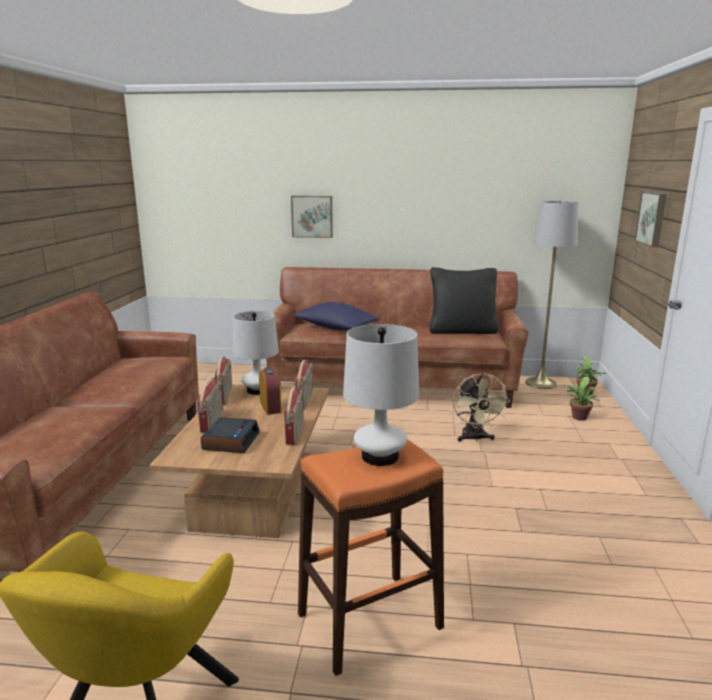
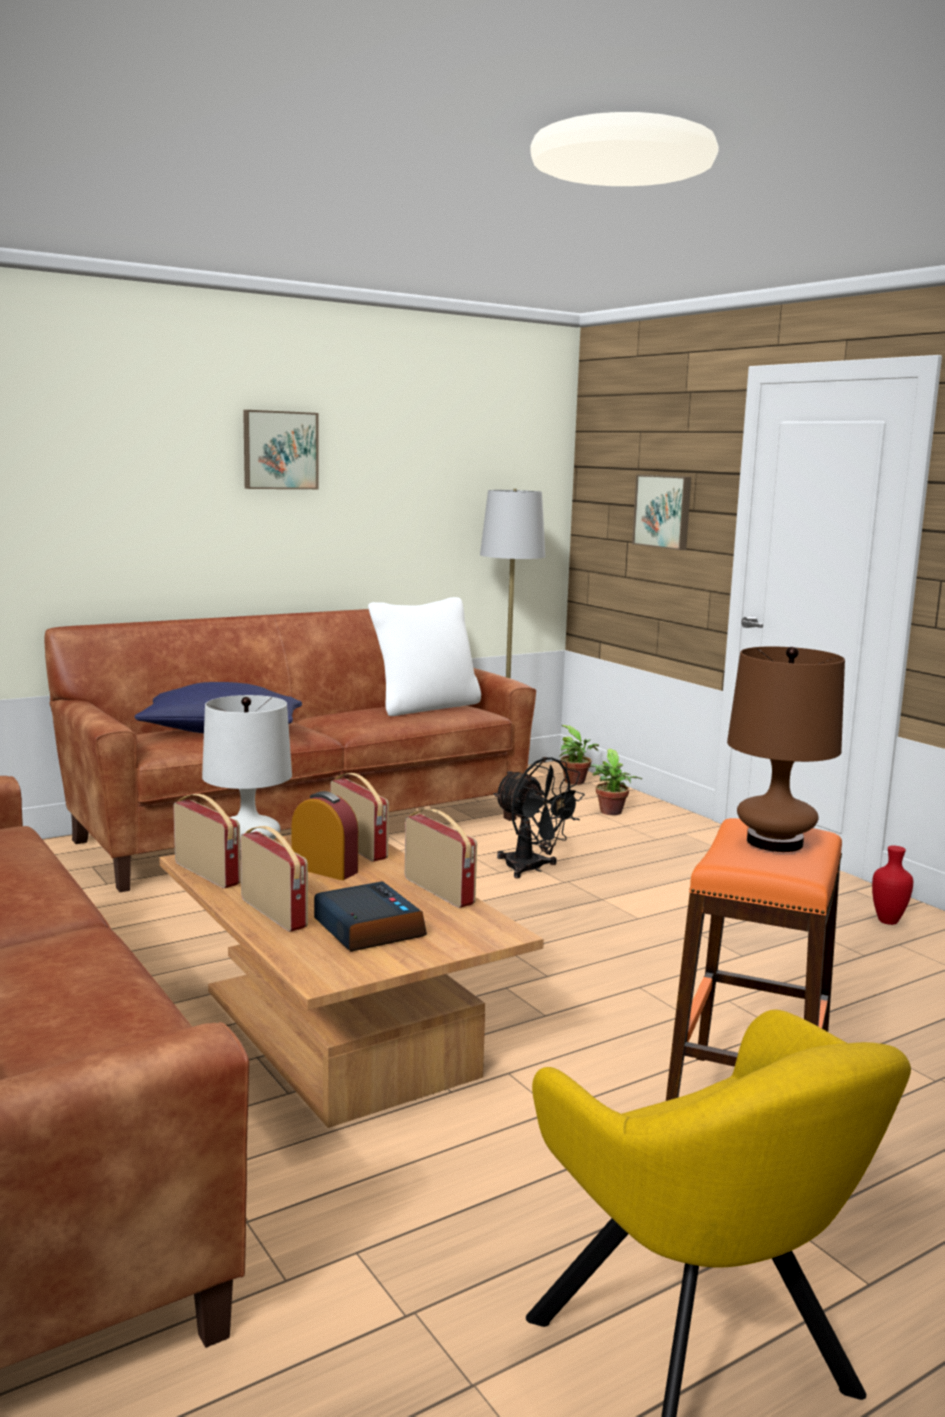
camera: 40 degrees left, 5 degrees down
picture [291,196,333,238] -> picture moved to [243,410,319,489]
white table lamp [343,324,419,466] -> brown table lamp [727,647,845,852]
black pillow [430,267,498,334] -> white pillow [368,597,481,716]
beige fan [453,373,510,442] -> black fan [493,757,585,878]
none -> red vase [872,846,913,925]

